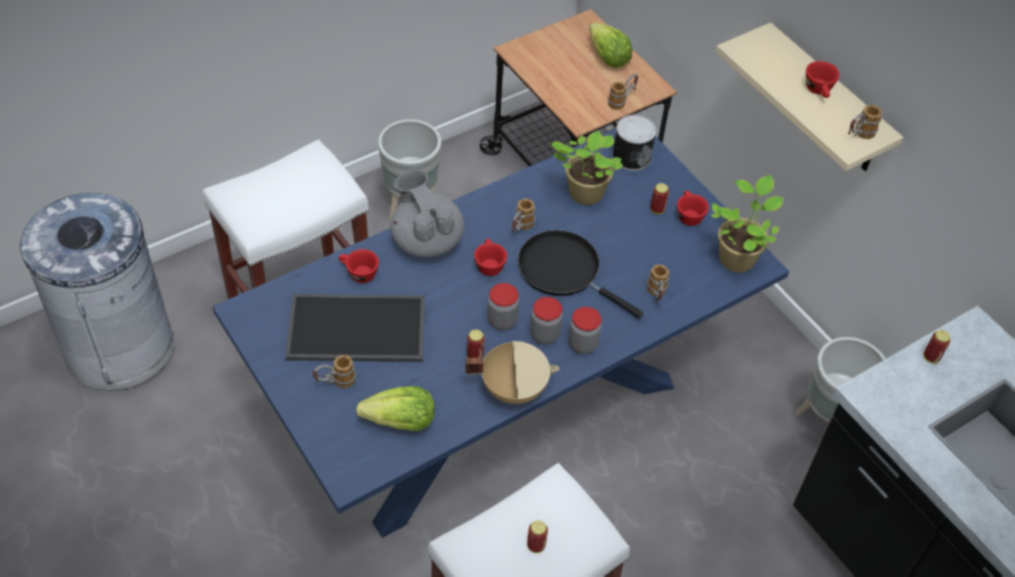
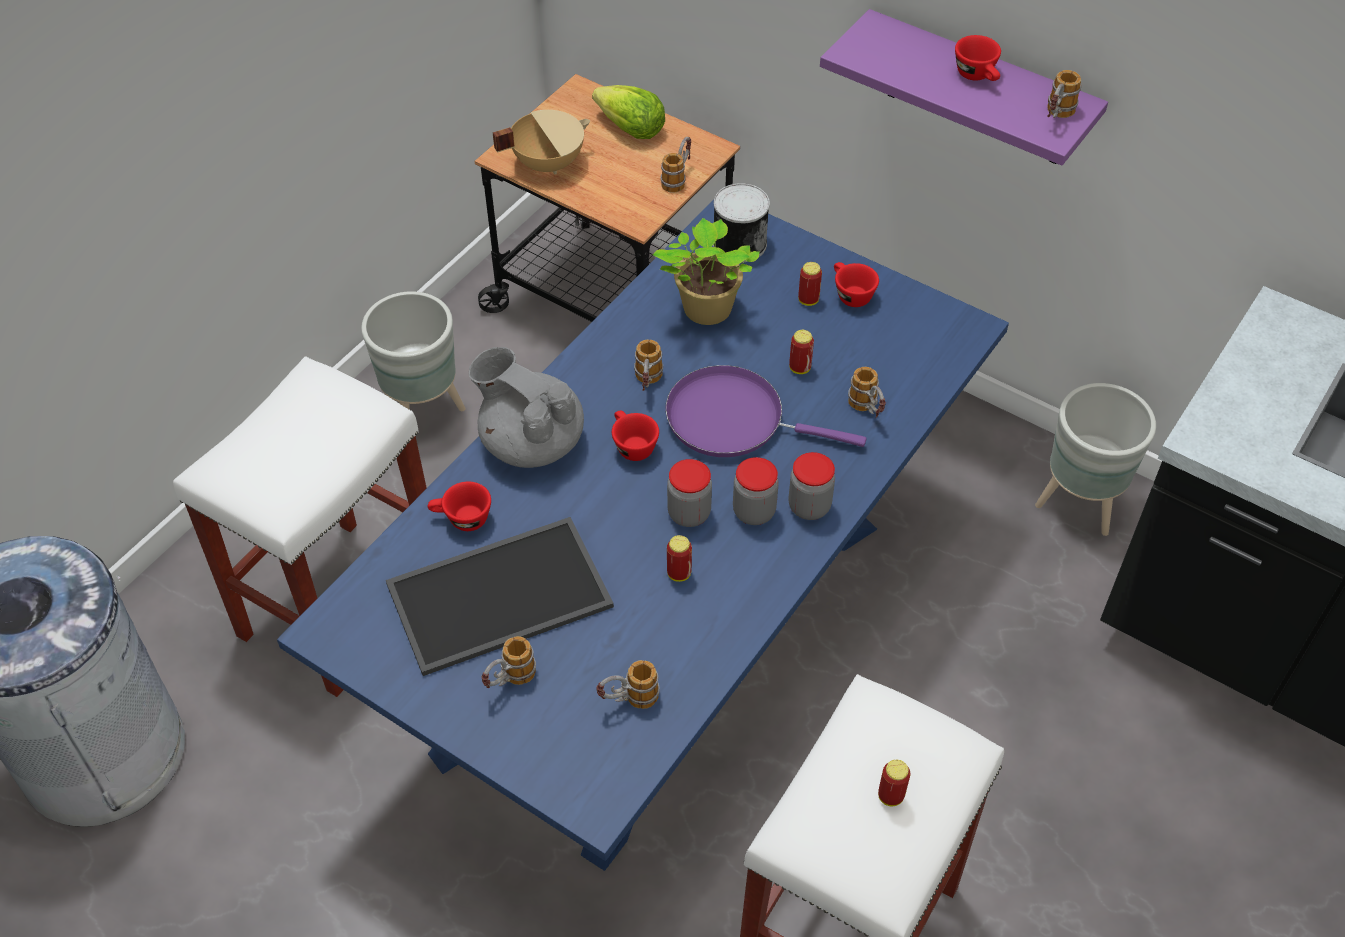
camera: 20 degrees left, 0 degrees up
lettuce [356,386,434,431] -> mug [596,660,660,709]
beige cooking pot [465,341,560,404] -> beige cooking pot moved to [493,110,590,174]
black frying pan [518,230,643,318] -> purple frying pan [665,365,866,457]
potted plant [711,175,783,273] -> none
beige shelf [716,23,904,171] -> purple shelf [820,9,1108,166]
can [924,330,950,363] -> can moved to [789,330,814,374]

